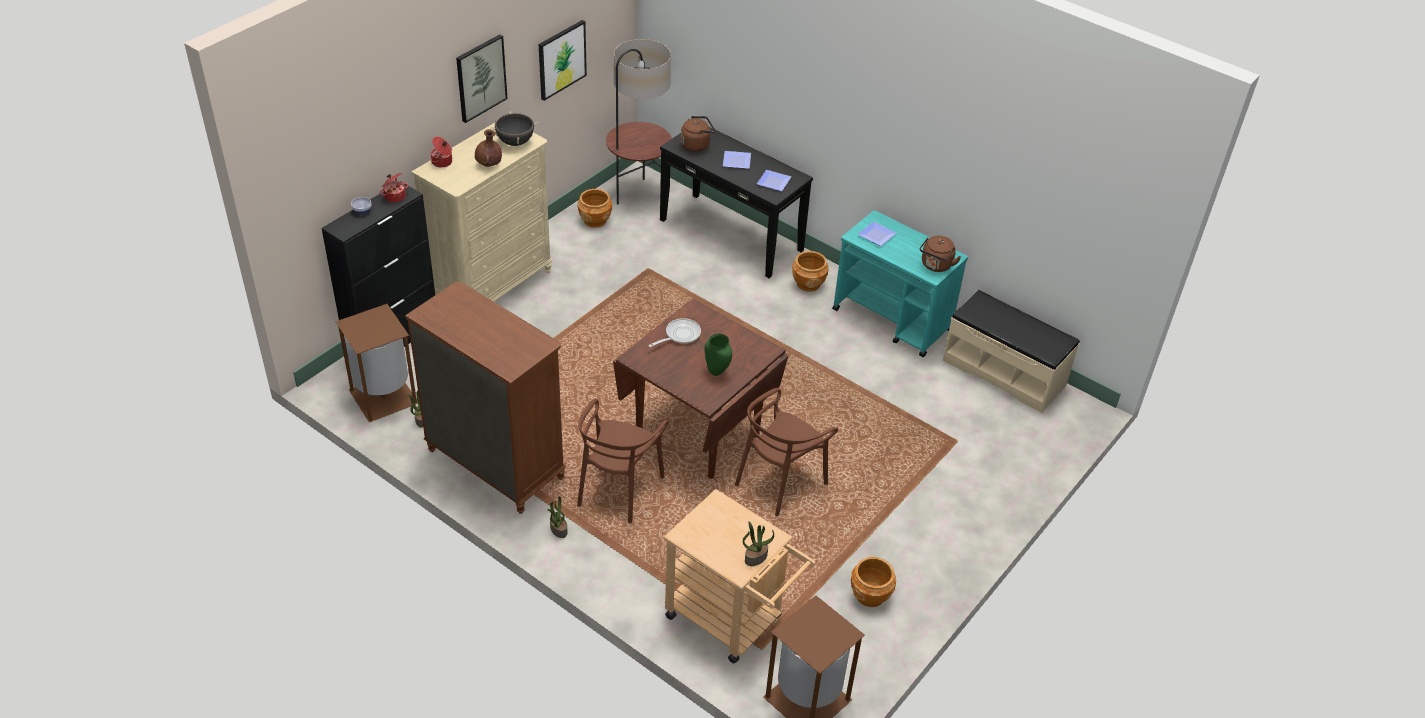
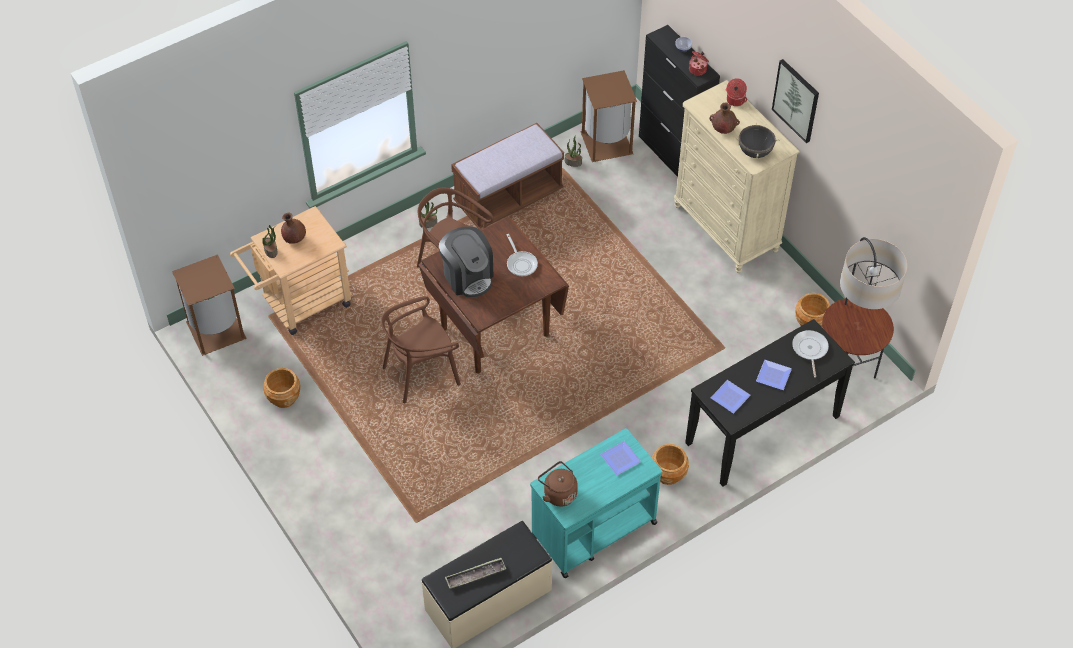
camera: 110 degrees right, 10 degrees up
brown dresser [405,281,565,514] -> brown bench [451,123,564,228]
picture [539,20,587,101] -> none
brown kettle [681,116,715,152] -> frying pan [792,330,829,378]
green vase [704,334,732,376] -> coffee machine [439,226,493,298]
brown chair [735,388,838,516] -> brown chair turned 90 degrees counterclockwise [381,296,461,403]
none -> brown vase [281,213,306,244]
none -> tray [445,558,506,589]

